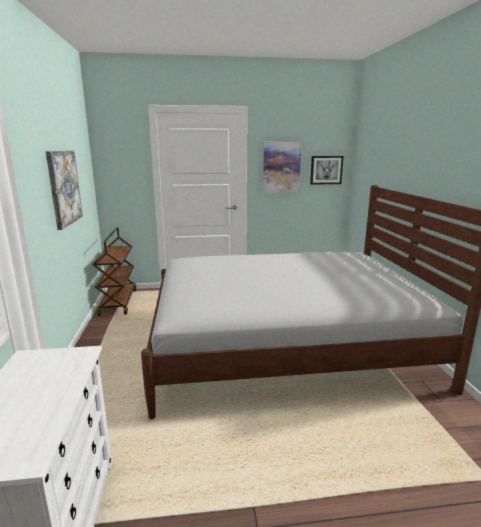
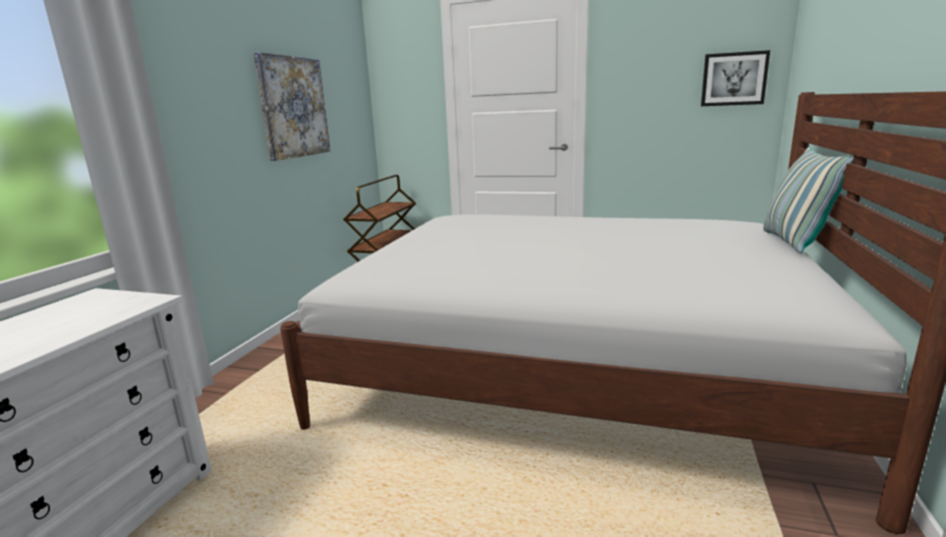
camera: 25 degrees right, 0 degrees up
picture [263,142,302,193] -> none
none -> pillow [763,147,855,253]

